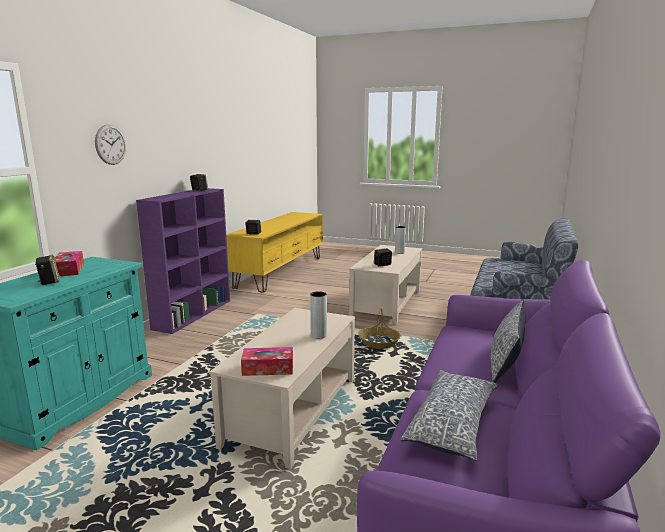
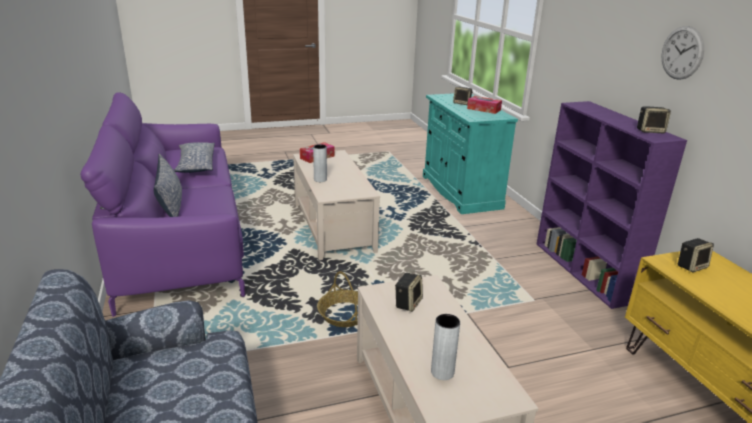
camera: 140 degrees right, 10 degrees up
wall clock [95,124,126,165] -> wall clock moved to [661,26,704,80]

